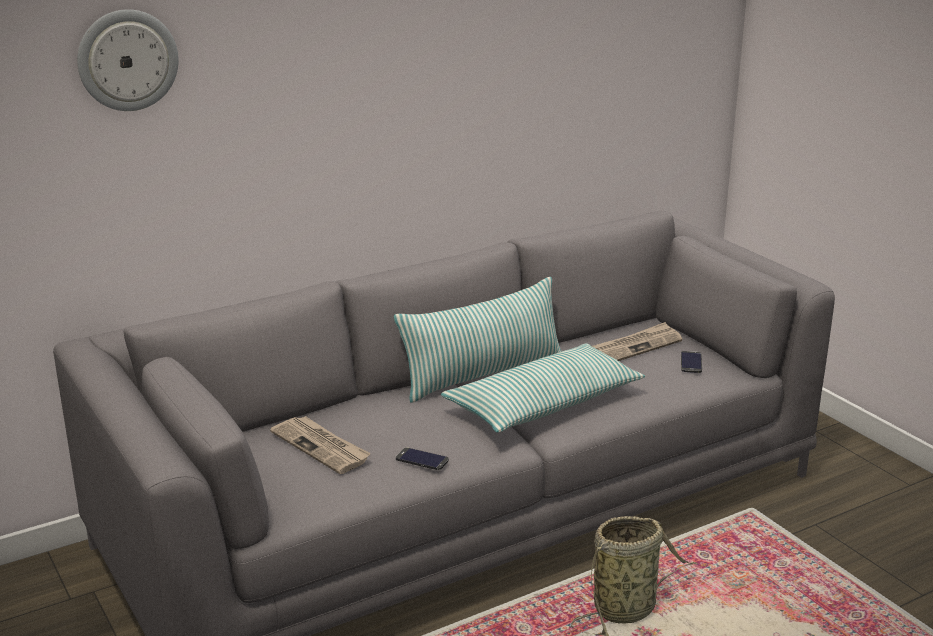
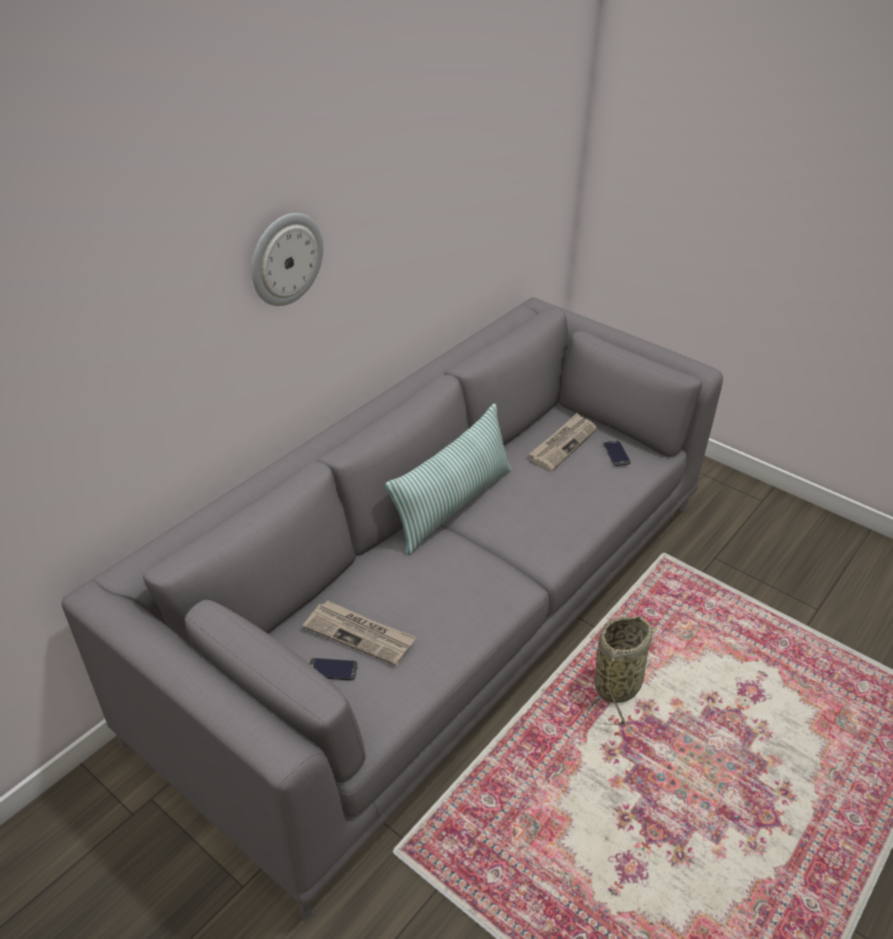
camera: 20 degrees left, 15 degrees up
wall clock [77,9,179,111] -> wall clock moved to [251,213,323,306]
phone [396,448,449,470] -> phone moved to [309,658,358,680]
pillow [441,343,645,433] -> none

